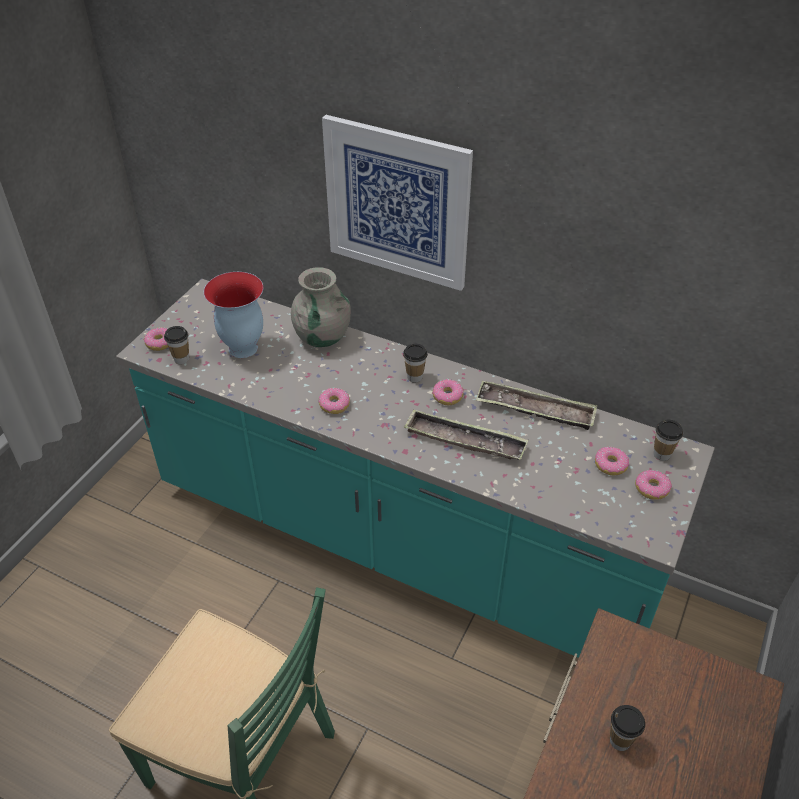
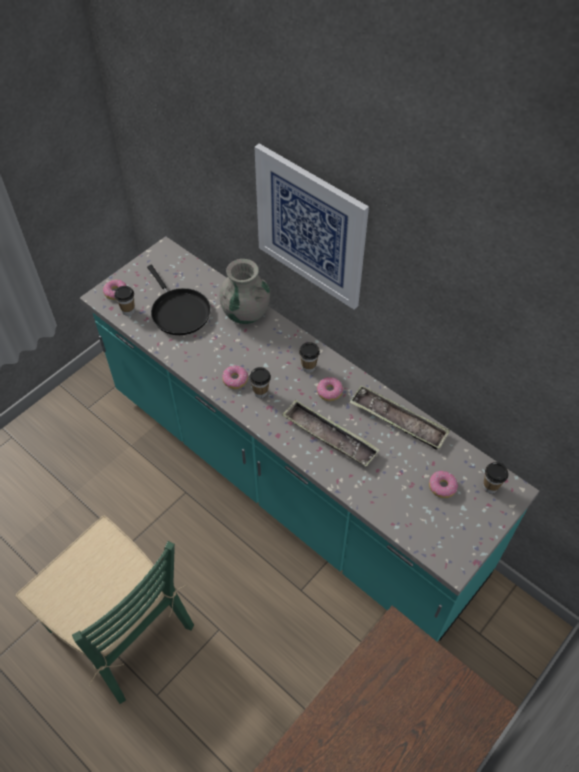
camera: 15 degrees right, 10 degrees up
vase [204,272,263,358] -> black frying pan [147,265,211,335]
cup [610,705,645,751] -> cup moved to [249,367,271,398]
donut [635,470,672,500] -> none

